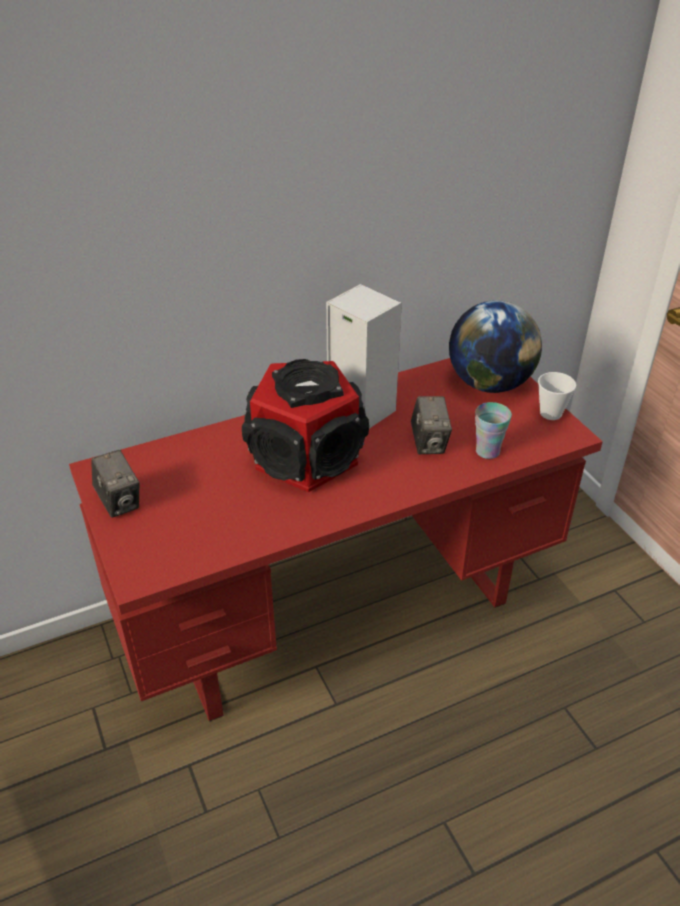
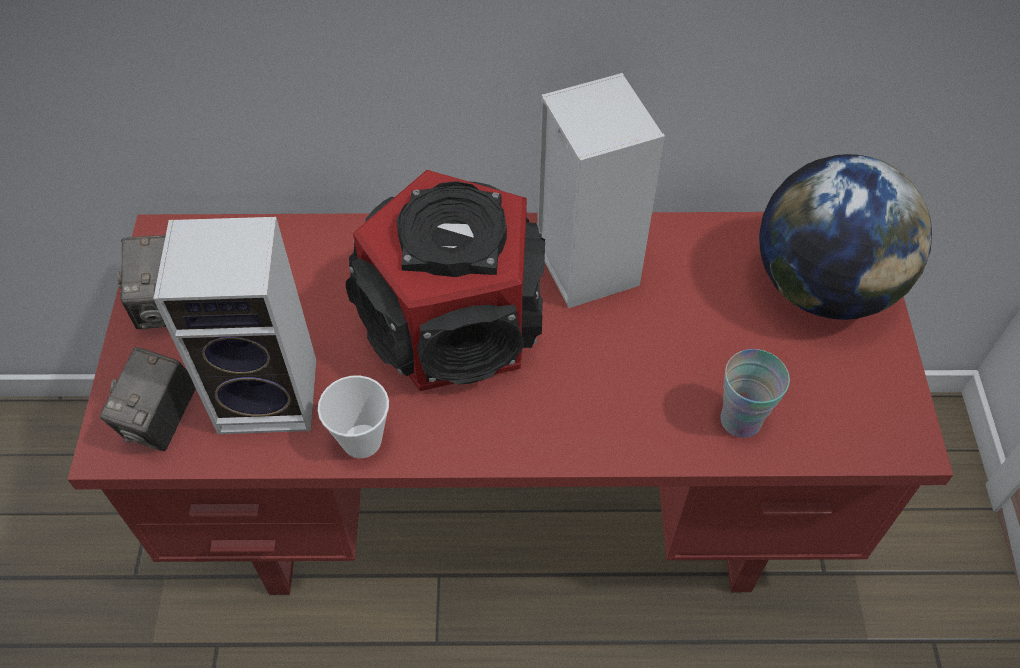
camera: 25 degrees right, 15 degrees up
camera [411,396,452,454] -> camera moved to [100,347,196,451]
cup [538,372,576,420] -> cup moved to [318,375,389,458]
none -> speaker [153,217,316,435]

